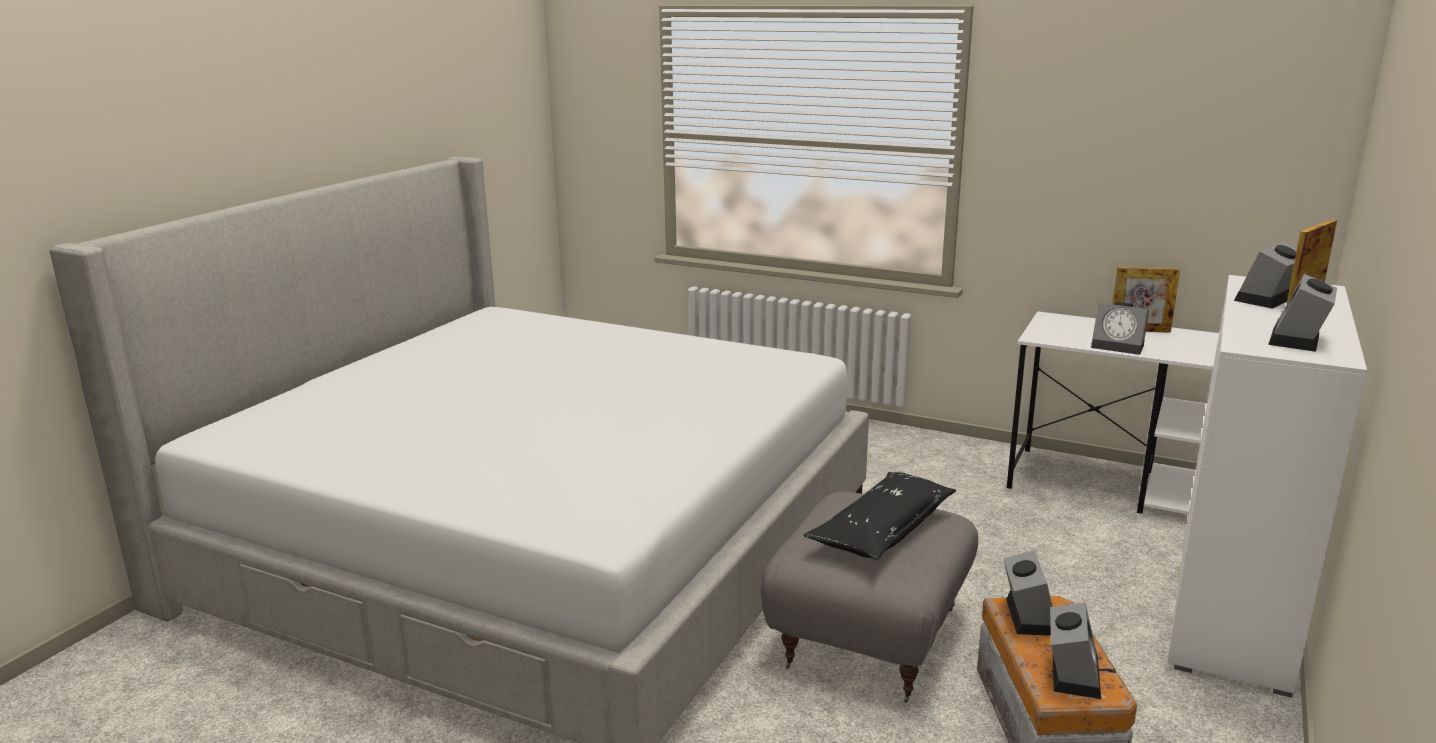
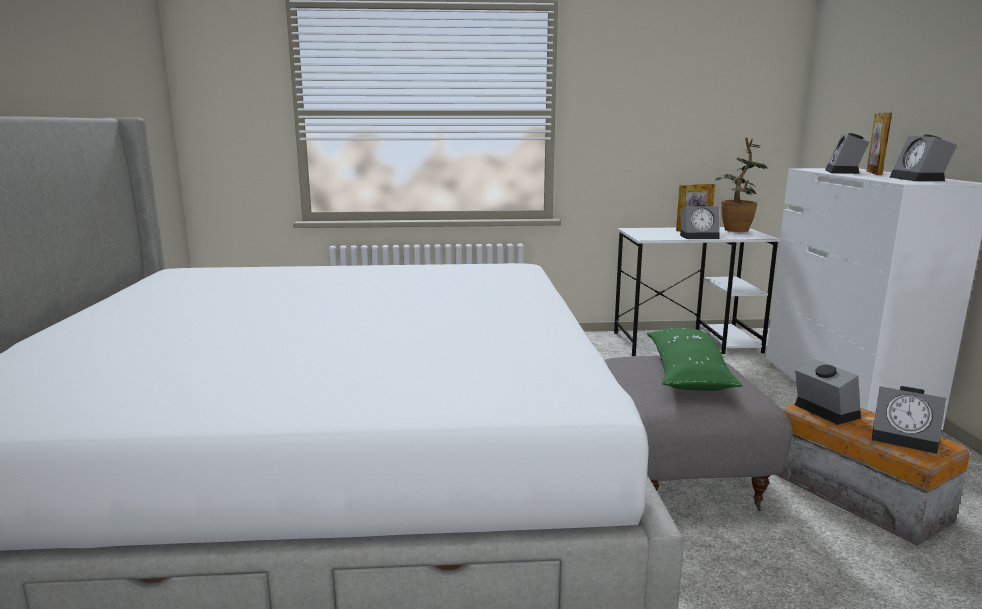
camera: 30 degrees left, 5 degrees down
black pillow [803,472,956,560] -> green pillow [647,328,743,391]
alarm clock [1050,602,1101,699] -> alarm clock turned 135 degrees clockwise [872,386,946,454]
none -> potted plant [716,137,768,232]

